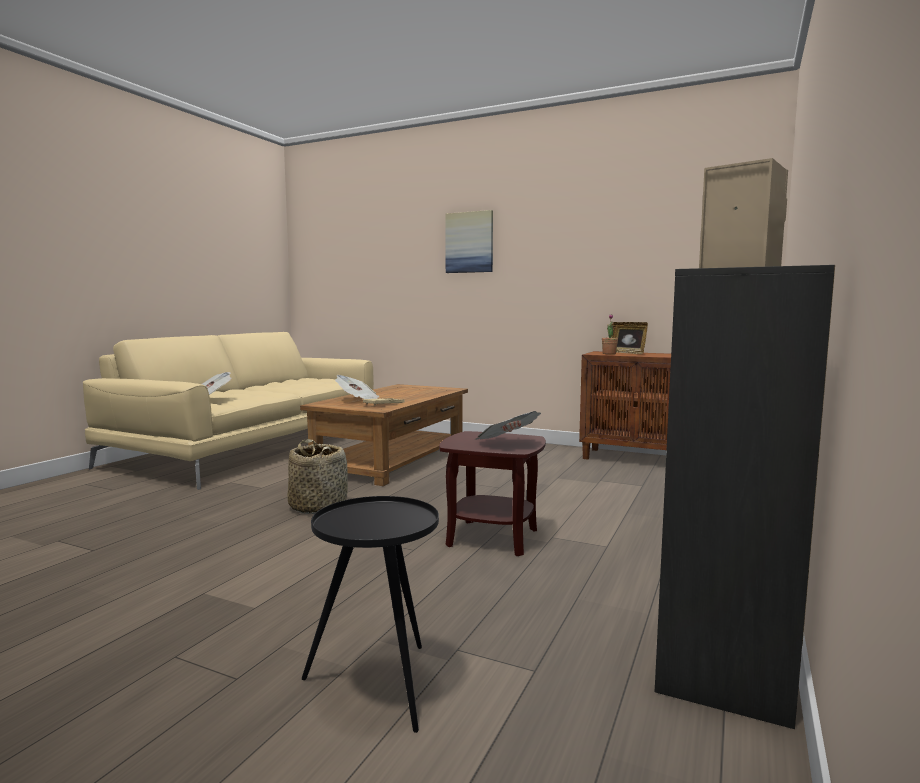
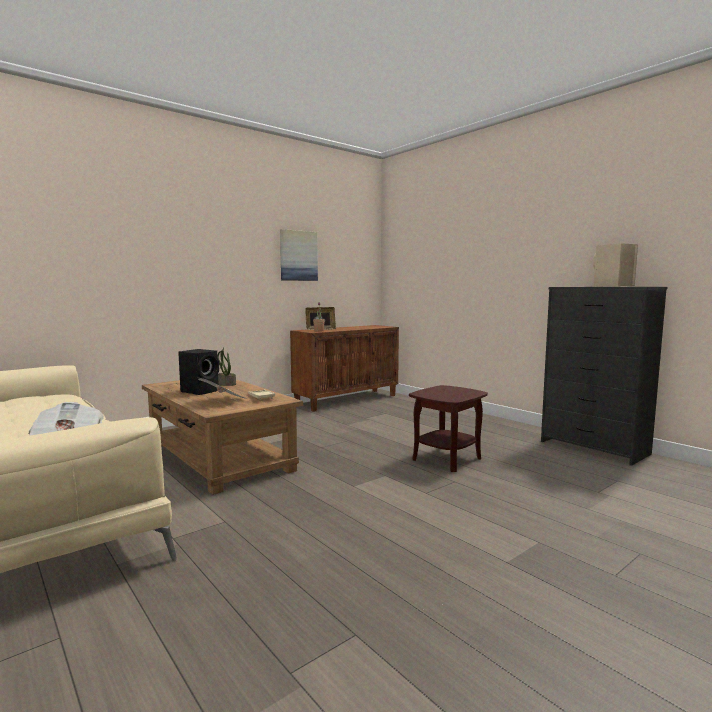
camera: 65 degrees left, 0 degrees up
basket [288,439,348,514] -> none
black side table [302,496,439,733] -> none
picture [445,210,493,273] -> picture moved to [280,229,318,281]
newspaper [475,411,541,440] -> none
none -> black speaker [178,349,219,395]
none -> potted plant [217,347,236,386]

